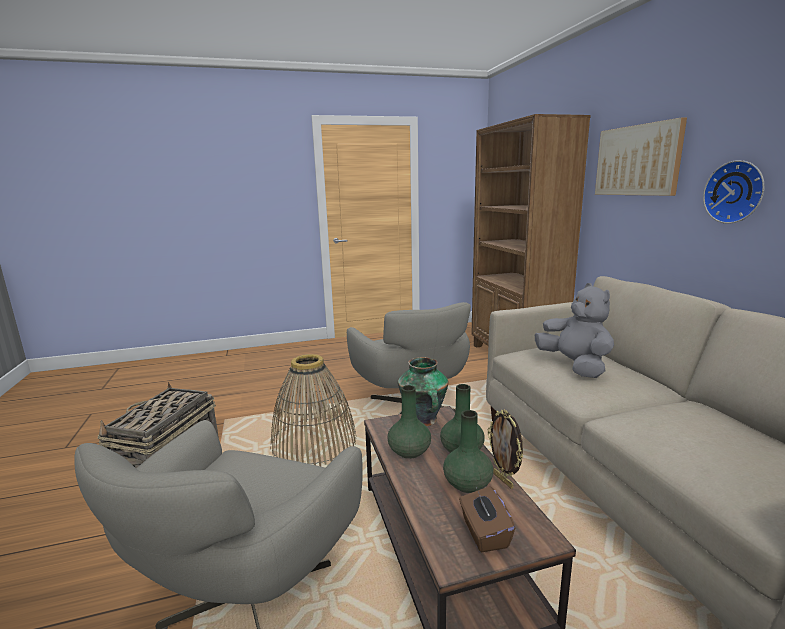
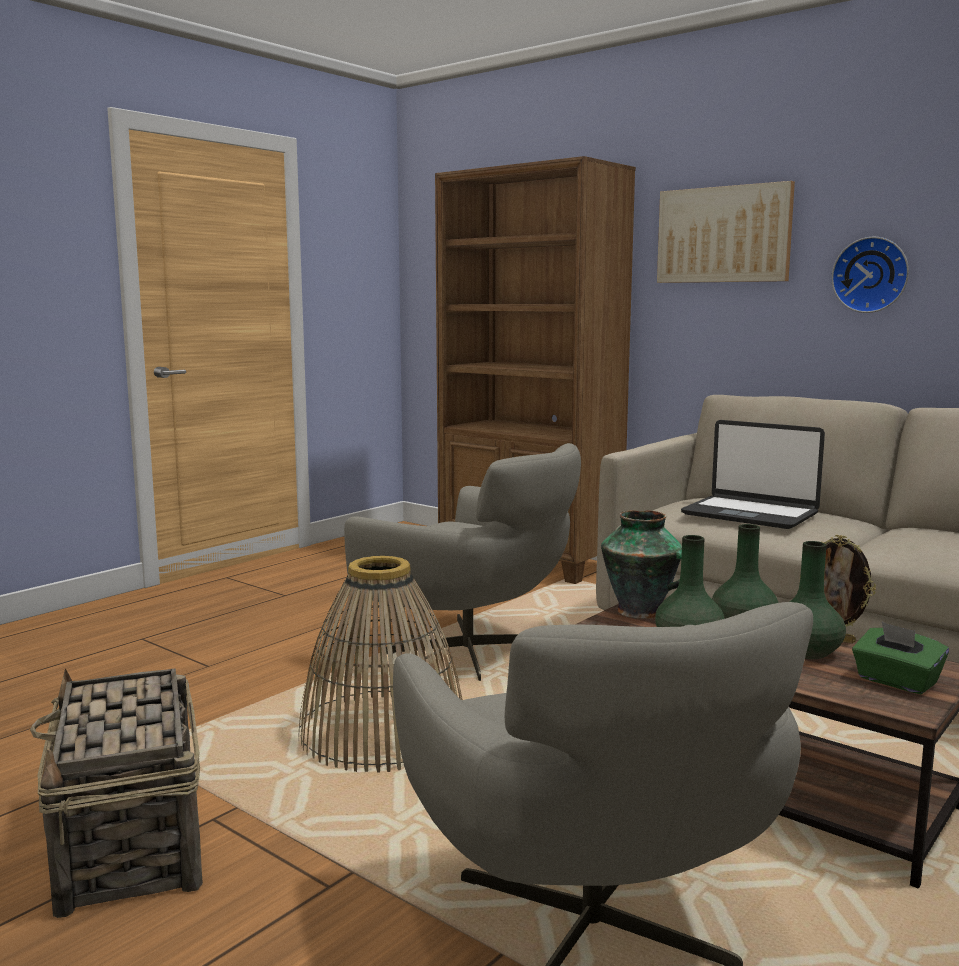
camera: 35 degrees left, 5 degrees down
brown tissue box [459,486,515,552] -> green tissue box [852,622,949,694]
grey plush toy [535,283,614,378] -> laptop [681,420,825,529]

